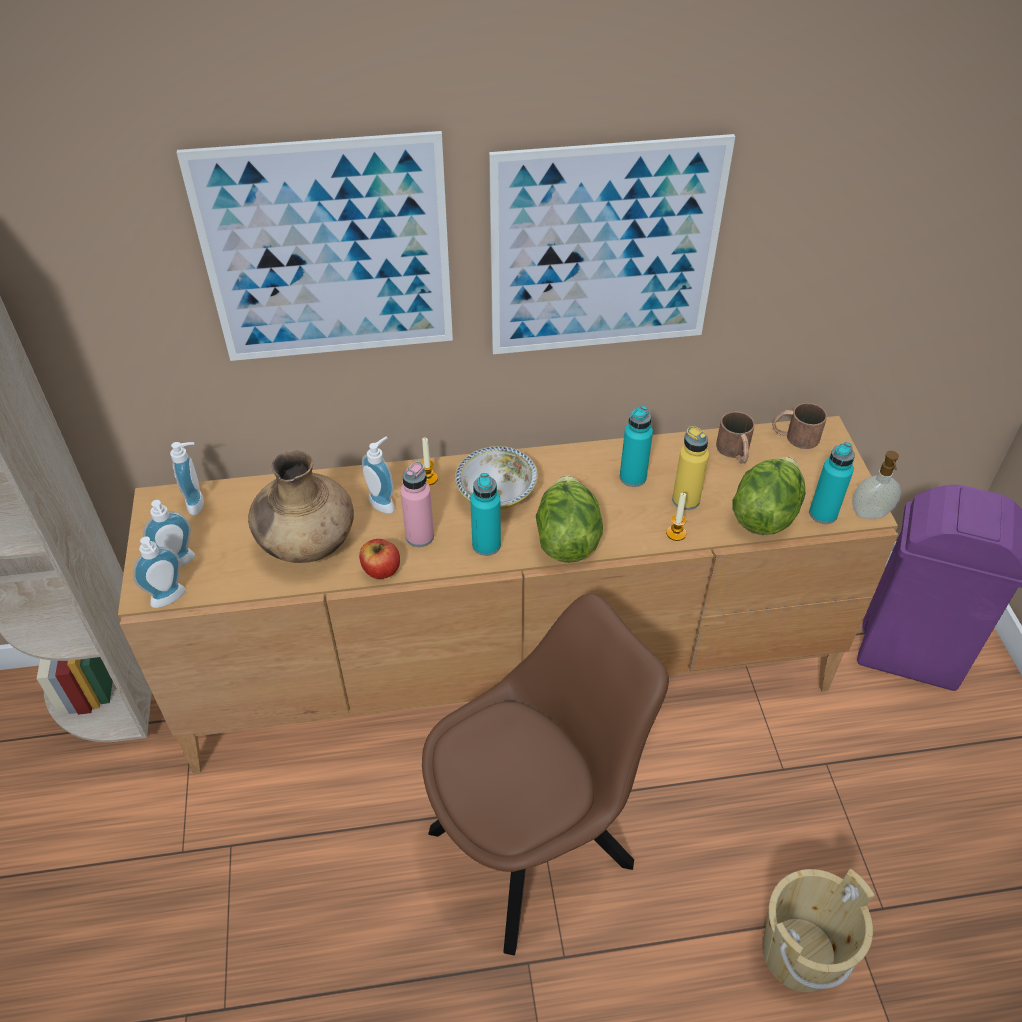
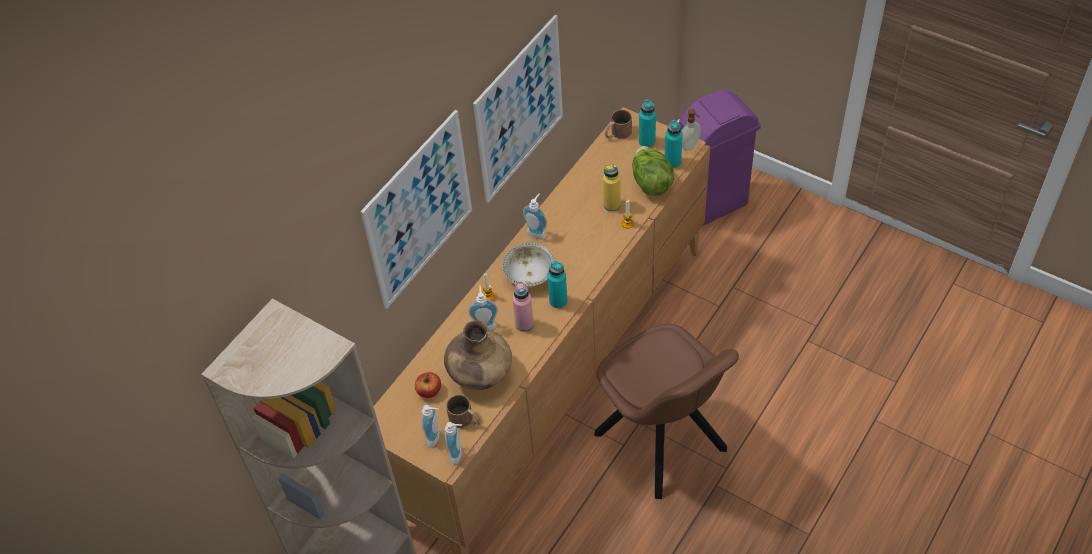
camera: 45 degrees left, 5 degrees up
soap dispenser [170,442,204,516] -> soap dispenser moved to [523,194,547,240]
apple [359,539,400,579] -> apple moved to [415,372,441,398]
brown chair [422,594,669,955] -> brown chair turned 135 degrees clockwise [594,324,739,499]
lettuce [536,475,603,563] -> none
turquoise bottle [620,406,653,487] -> turquoise bottle moved to [639,99,656,147]
brown mug [716,411,755,464] -> brown mug moved to [446,395,481,428]
beige bucket [762,869,875,992] -> none

